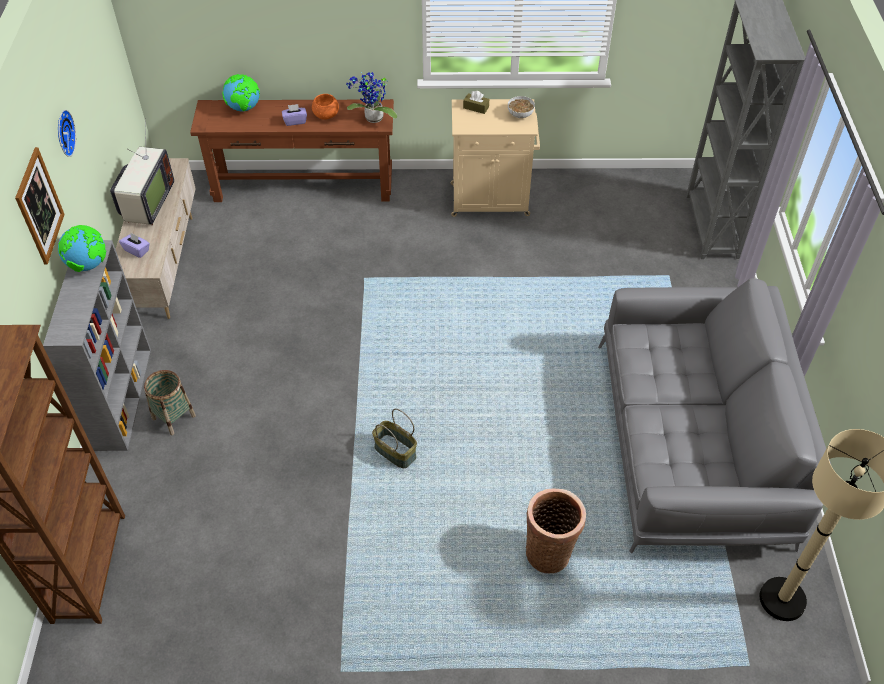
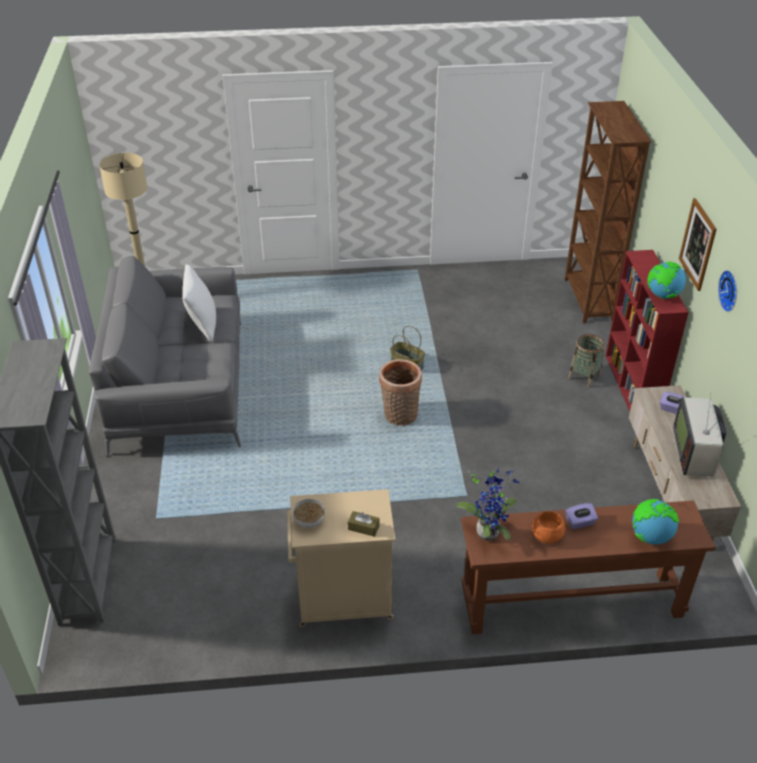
camera: 175 degrees right, 10 degrees down
grey bookcase [43,240,151,451] -> red bookcase [606,250,689,411]
basket [526,488,586,573] -> basket moved to [379,359,422,426]
none -> white pillow [182,264,216,342]

